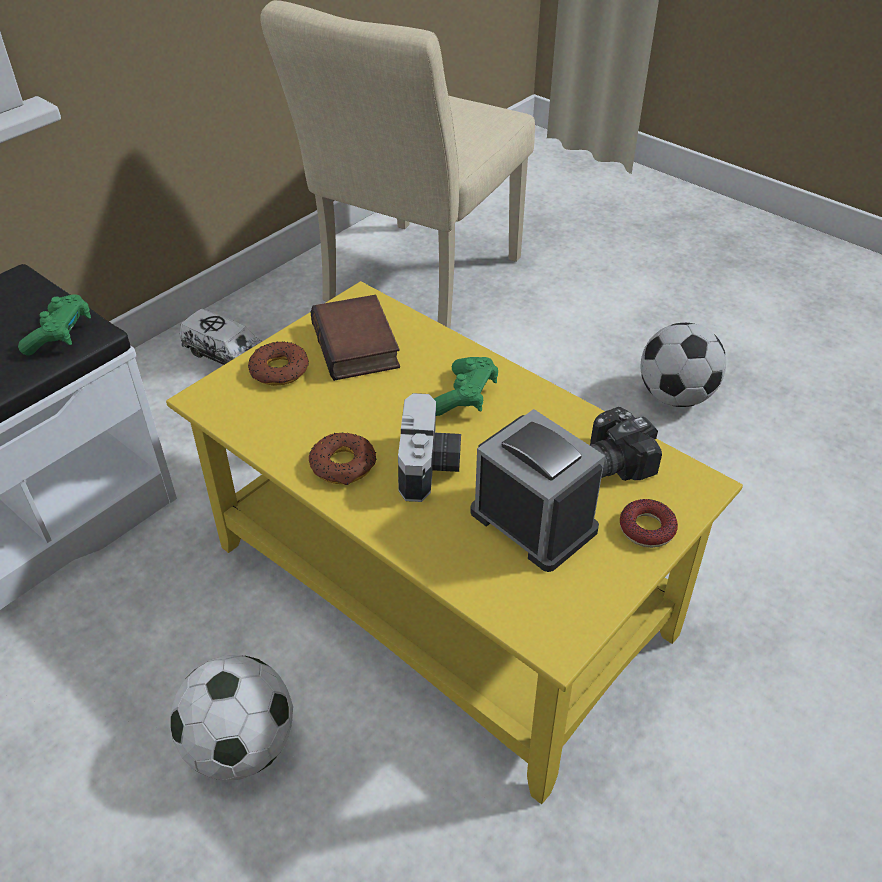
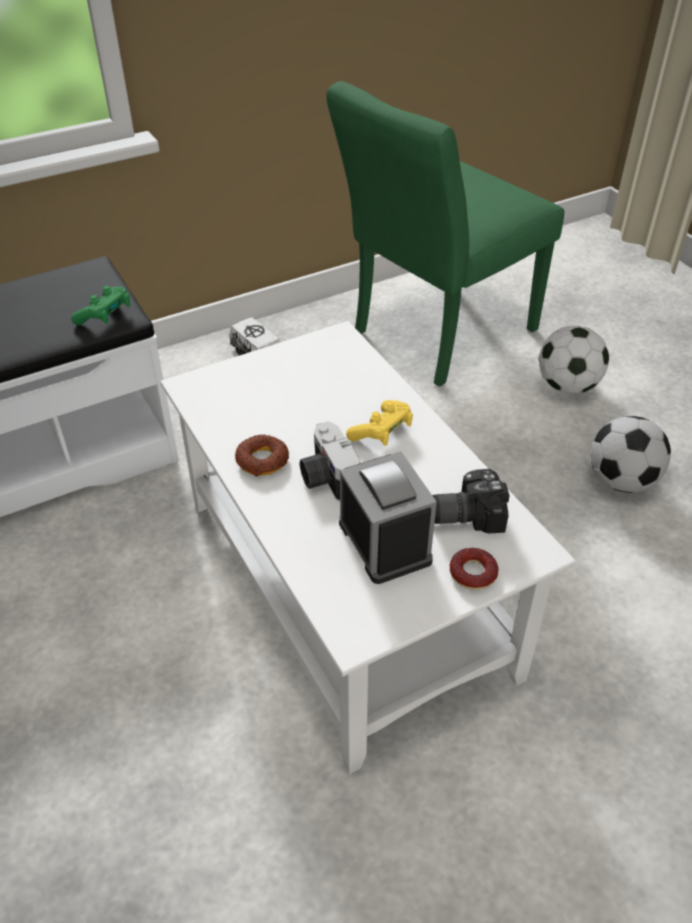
camera: 20 degrees right, 0 degrees up
yellow coffee table [166,281,743,804] -> white coffee table [160,321,576,774]
football [170,655,293,780] -> football moved to [539,326,609,394]
donut [248,341,309,386] -> none
beige chair [260,0,535,328] -> green chair [326,81,564,386]
book [311,295,400,381] -> none
camera [398,393,461,502] -> camera turned 135 degrees clockwise [299,421,360,502]
green game controller [434,357,498,416] -> yellow game controller [346,400,413,446]

